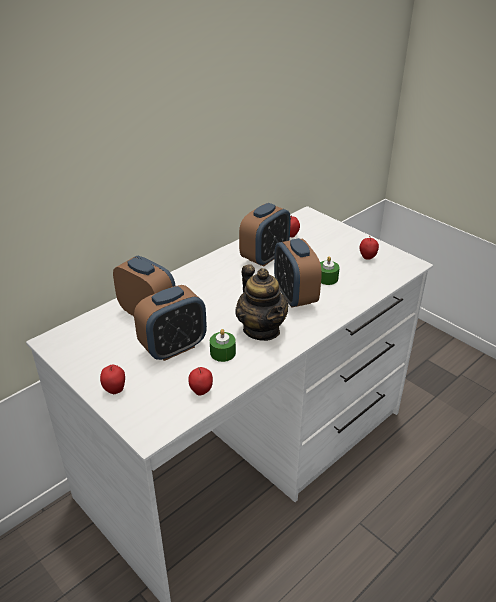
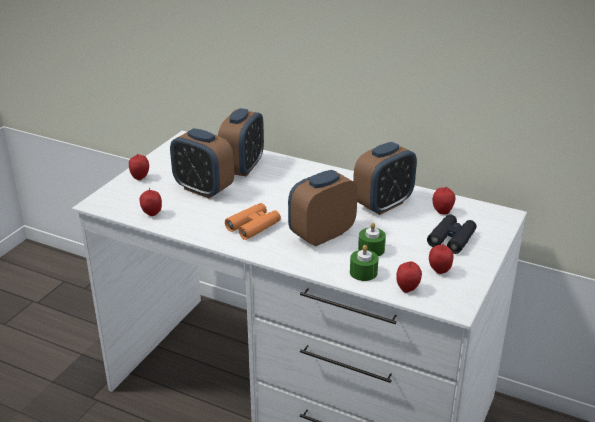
camera: 70 degrees right, 5 degrees down
green candle [210,329,236,362] -> green candle moved to [350,245,378,281]
teapot [235,264,289,341] -> orange binoculars [225,203,281,240]
alarm clock [239,203,291,267] -> alarm clock turned 60 degrees counterclockwise [353,142,417,215]
none -> apple [396,262,422,293]
none -> black binoculars [427,214,477,254]

